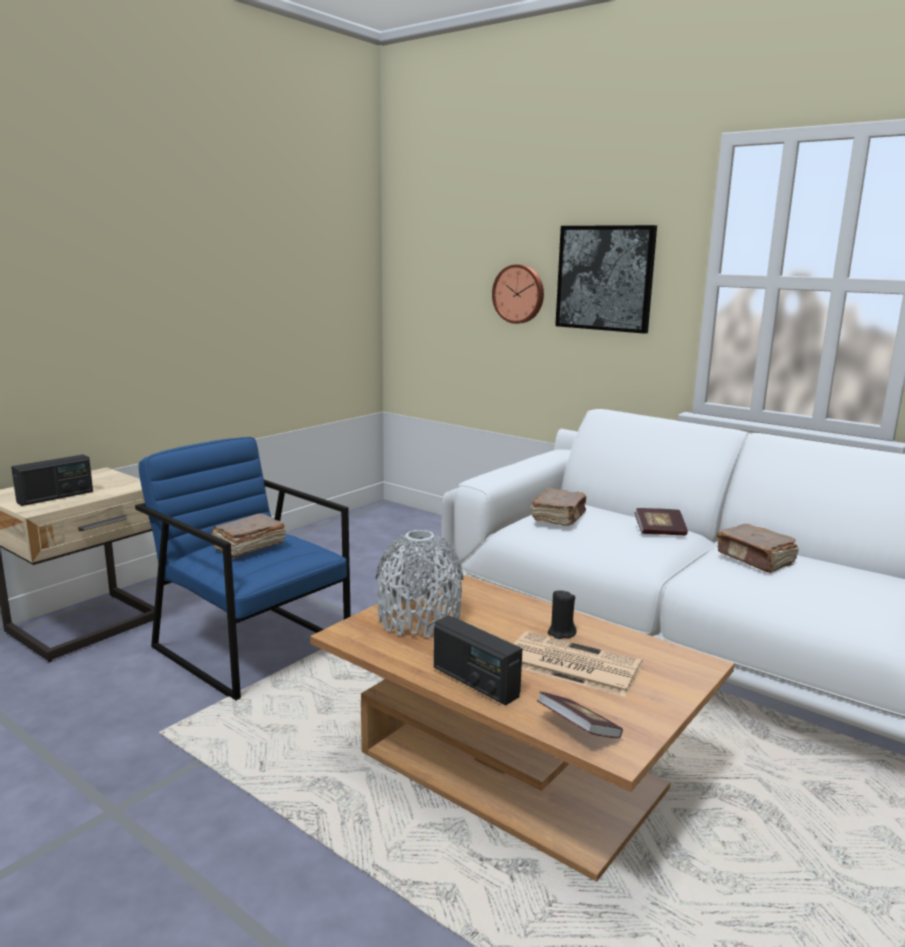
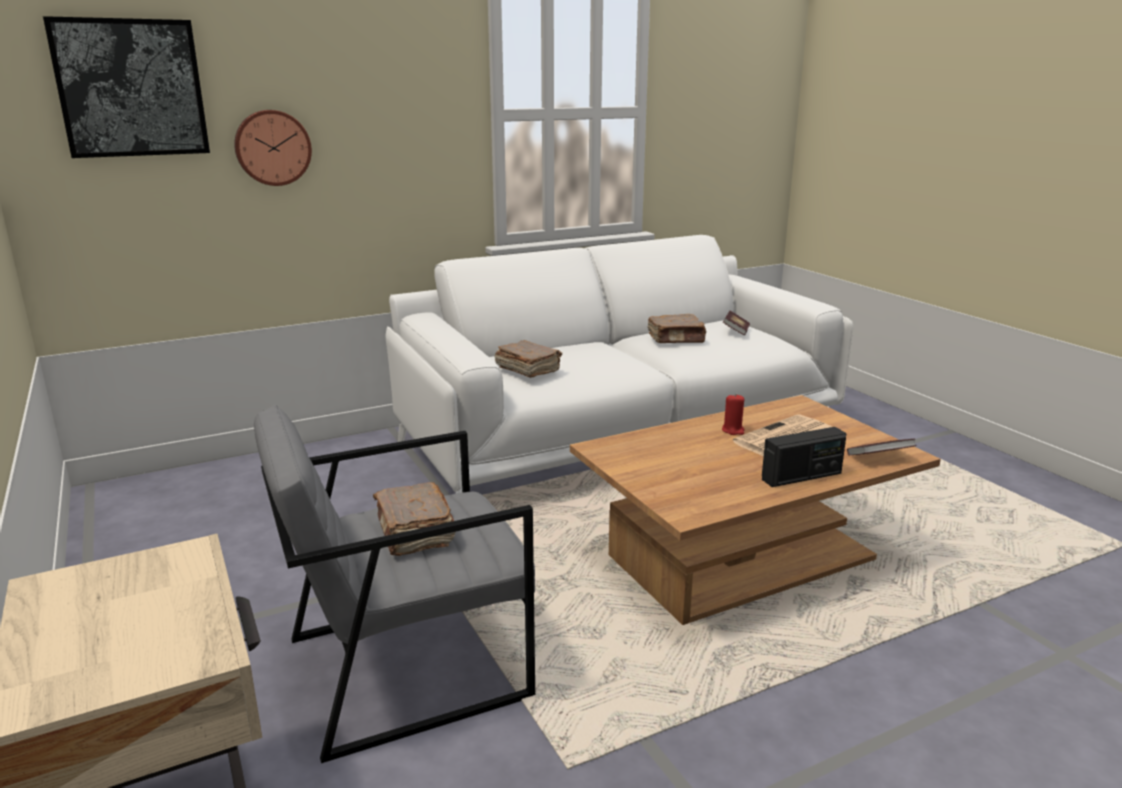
camera: 65 degrees left, 5 degrees up
radio [11,454,93,506] -> none
blue armchair [135,437,351,700] -> grey armchair [254,405,535,763]
grey vase [375,530,464,637] -> none
black candle [548,590,577,639] -> red candle [722,395,744,435]
picture [555,225,657,334] -> picture moved to [43,16,210,158]
book [634,508,688,536] -> book moved to [723,311,750,335]

